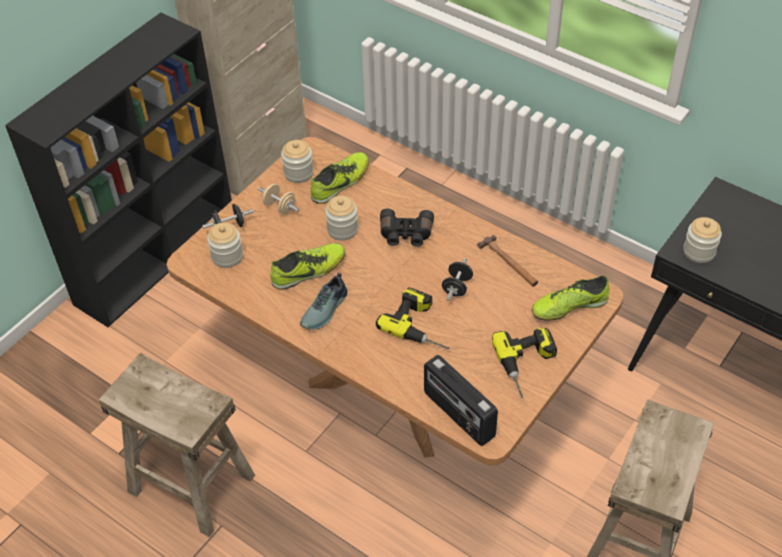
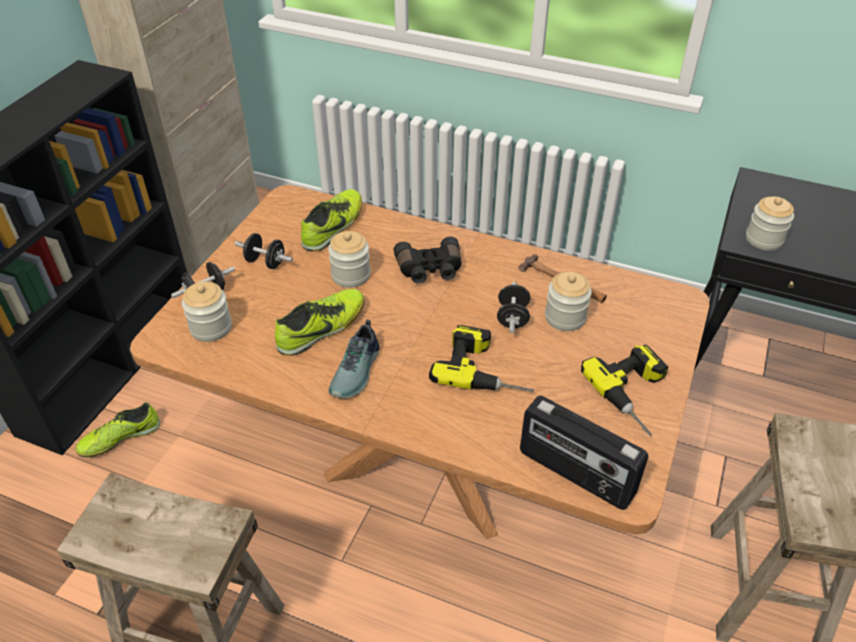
camera: 15 degrees left, 5 degrees down
beige dumbbell [258,184,300,214] -> black dumbbell [235,233,293,269]
jar [281,140,314,183] -> jar moved to [545,272,592,331]
shoe [532,275,609,321] -> shoe moved to [75,402,160,457]

